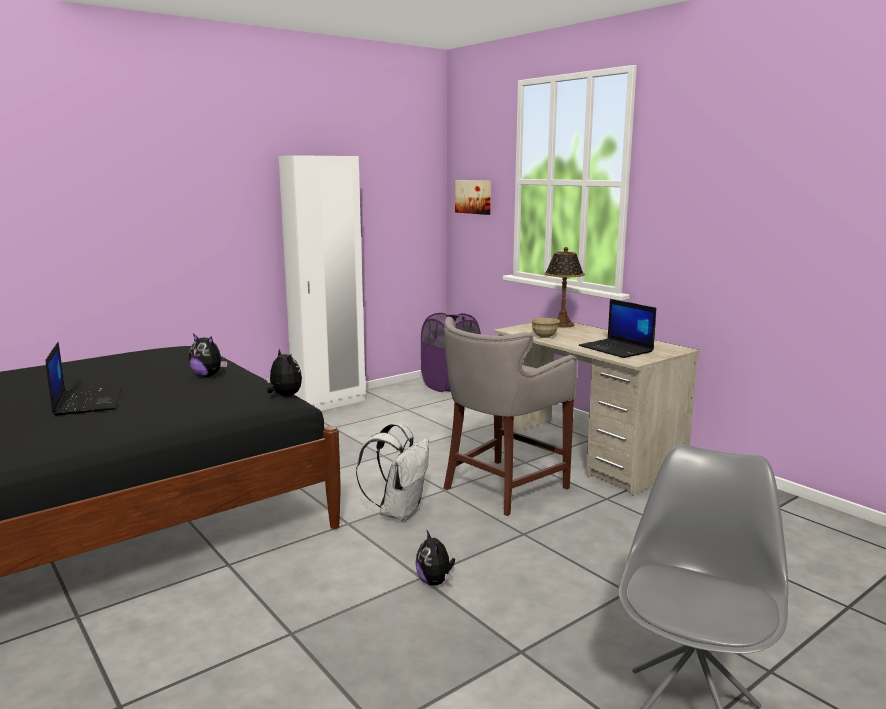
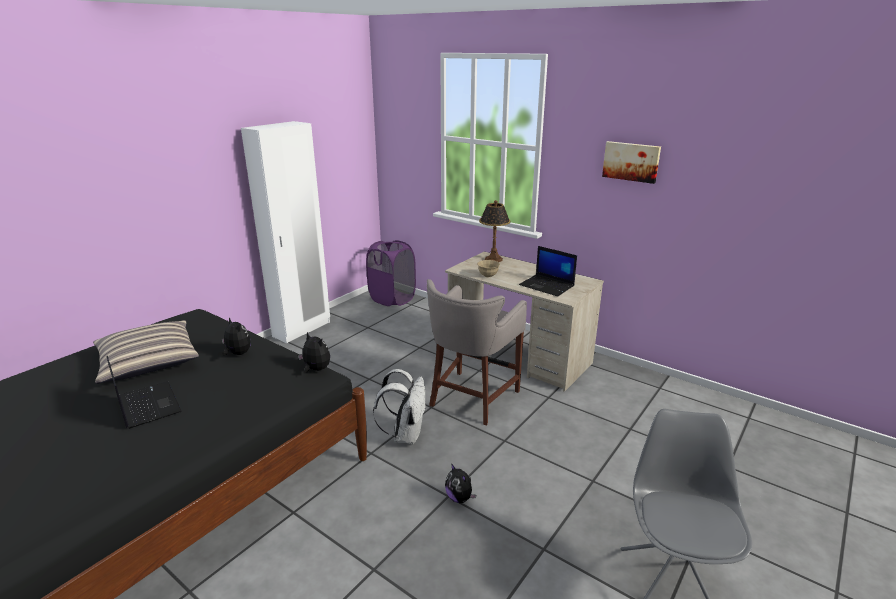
camera: 15 degrees left, 10 degrees up
plush toy [189,334,227,377] -> plush toy turned 150 degrees counterclockwise [221,317,251,356]
picture [455,180,491,215] -> picture moved to [602,141,661,184]
none -> pillow [93,320,199,384]

